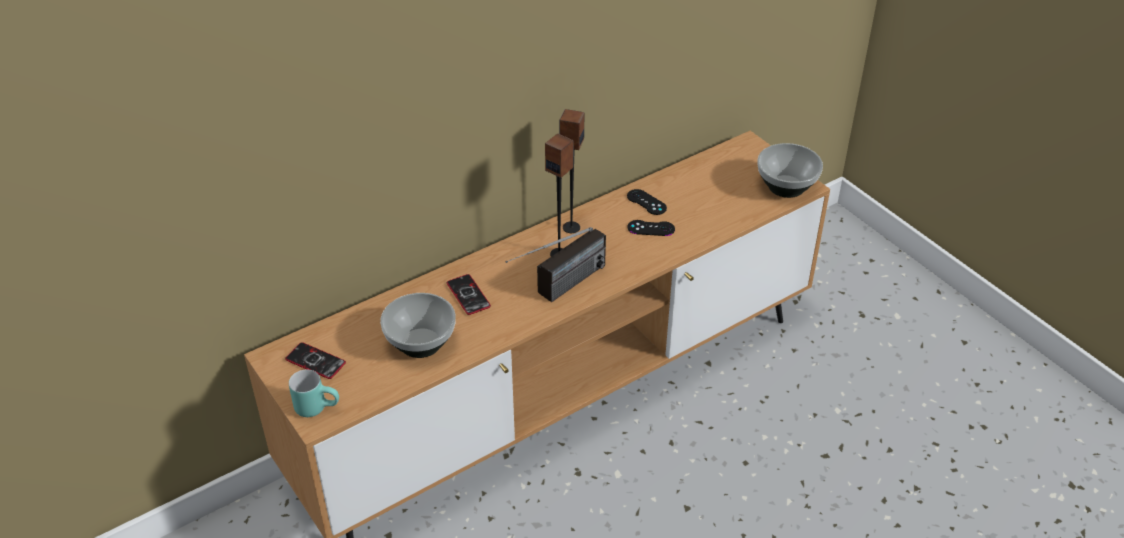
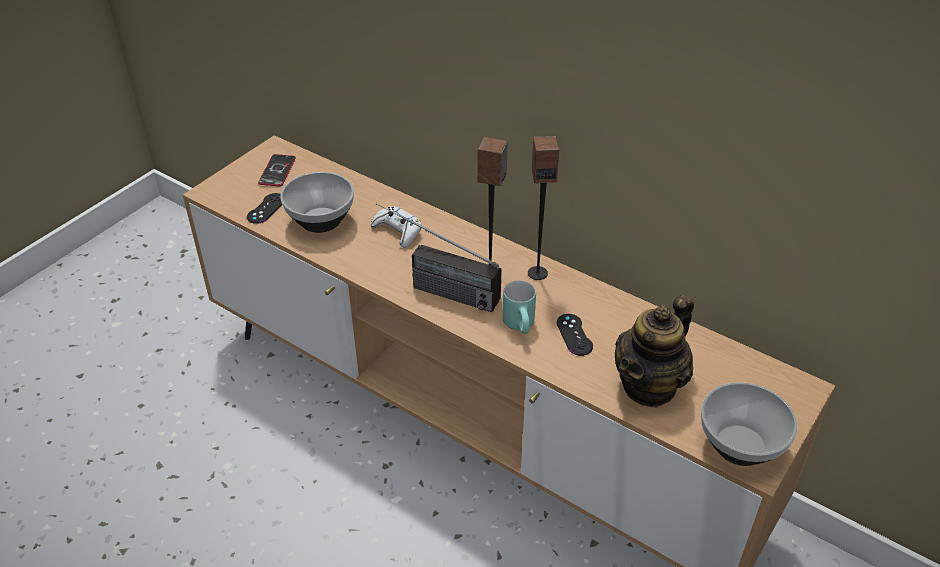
camera: 70 degrees right, 0 degrees up
turquoise mug [289,370,339,417] -> turquoise mug moved to [502,280,536,334]
phone [447,274,491,315] -> white game controller [371,206,422,248]
black game controller [627,189,667,215] -> black game controller moved to [247,193,282,224]
none -> teapot [615,295,694,408]

